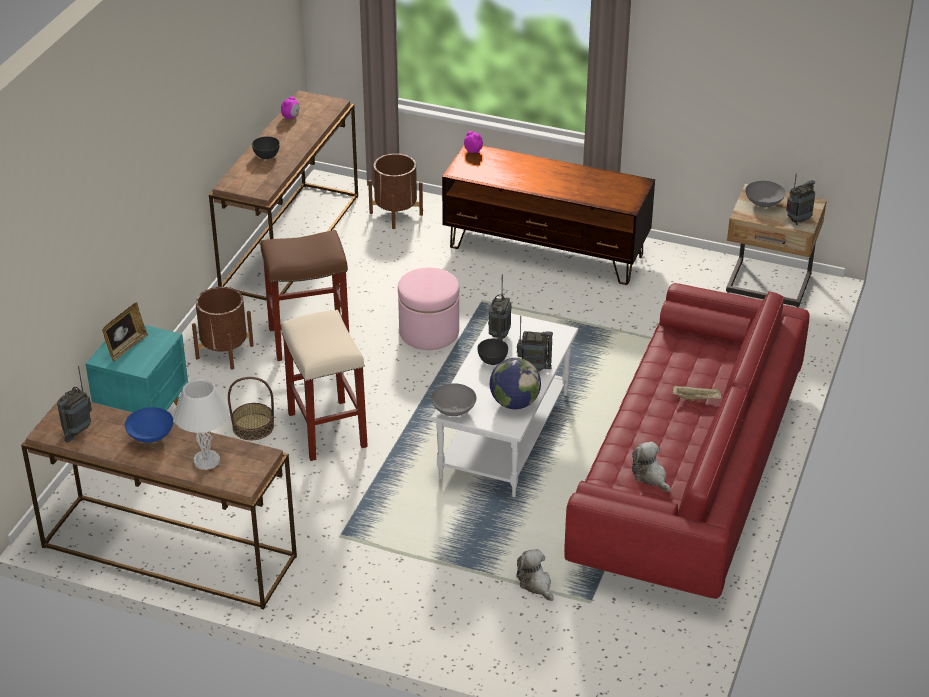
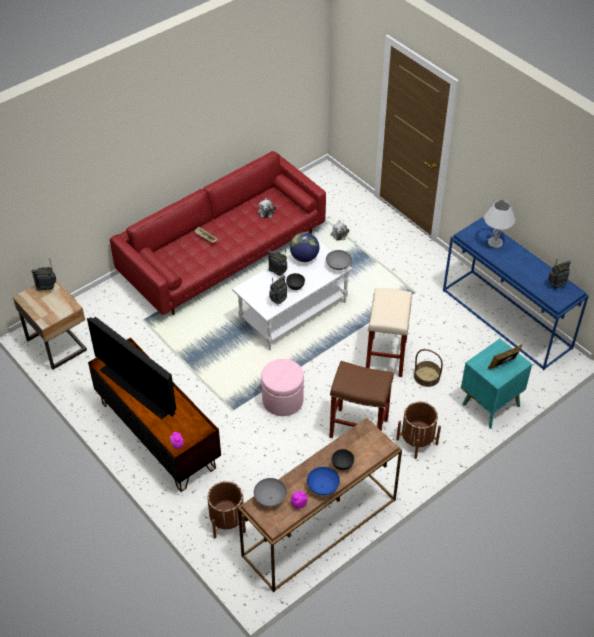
camera: 150 degrees left, 10 degrees up
brown console table [21,395,297,610] -> blue console table [443,218,589,370]
blue bowl [125,407,174,443] -> blue bowl moved to [307,467,340,495]
grey bowl [745,181,785,207] -> grey bowl moved to [254,478,287,507]
none -> television [87,317,176,419]

